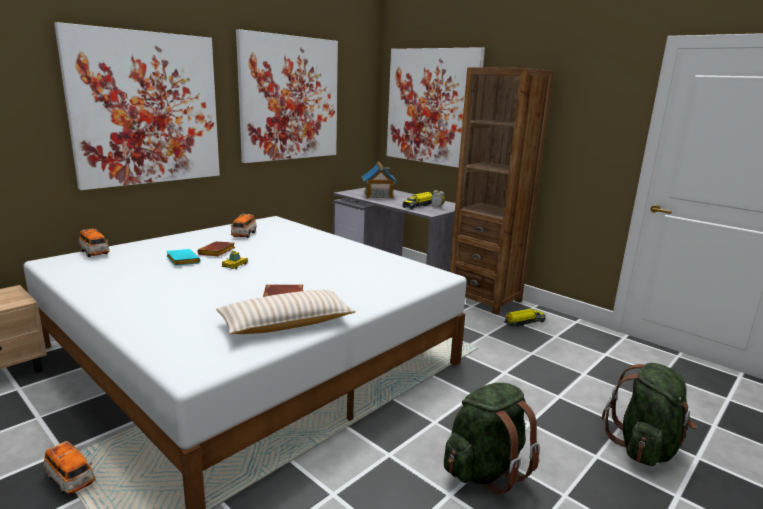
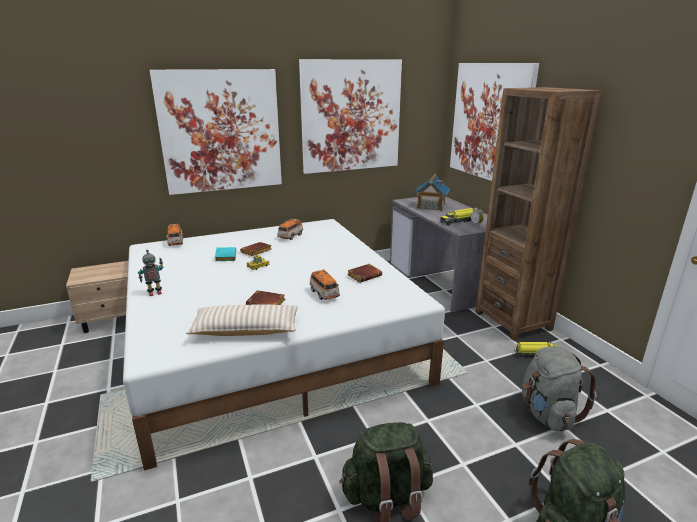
camera: 25 degrees right, 5 degrees up
toy car [44,441,95,494] -> toy car moved to [310,269,340,300]
none -> toy robot [138,250,164,296]
none -> brown book [347,264,382,283]
none -> grey backpack [522,346,597,431]

